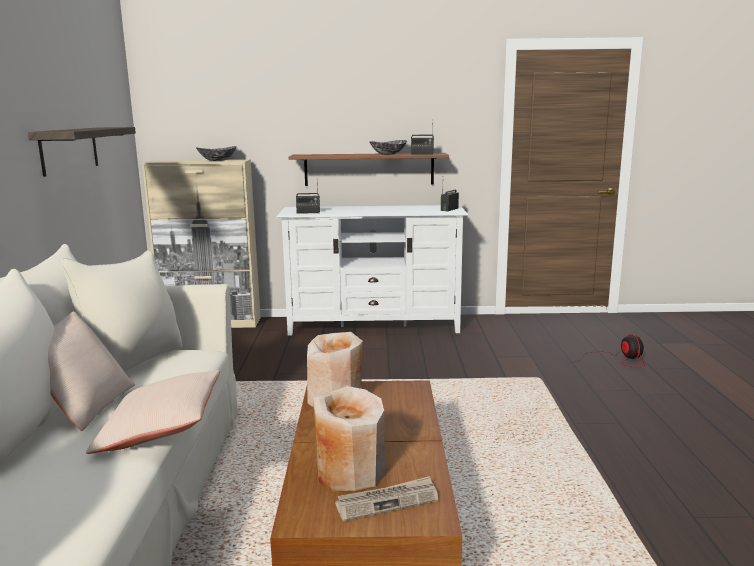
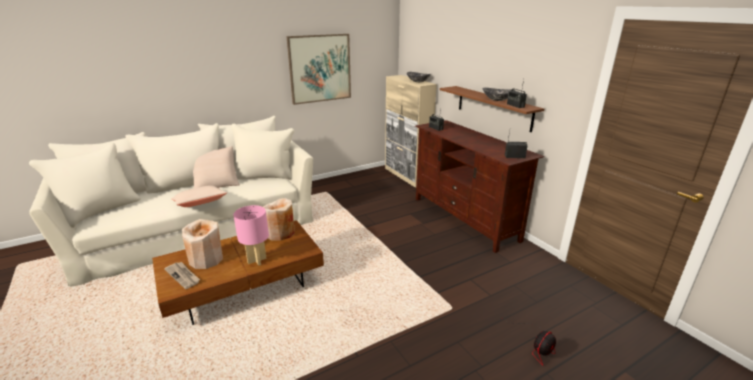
camera: 60 degrees right, 10 degrees up
shelf [28,127,136,177] -> picture [286,34,351,105]
white tv stand [276,205,469,336] -> brown tv stand [415,120,544,253]
none -> pink table lamp [233,205,269,266]

